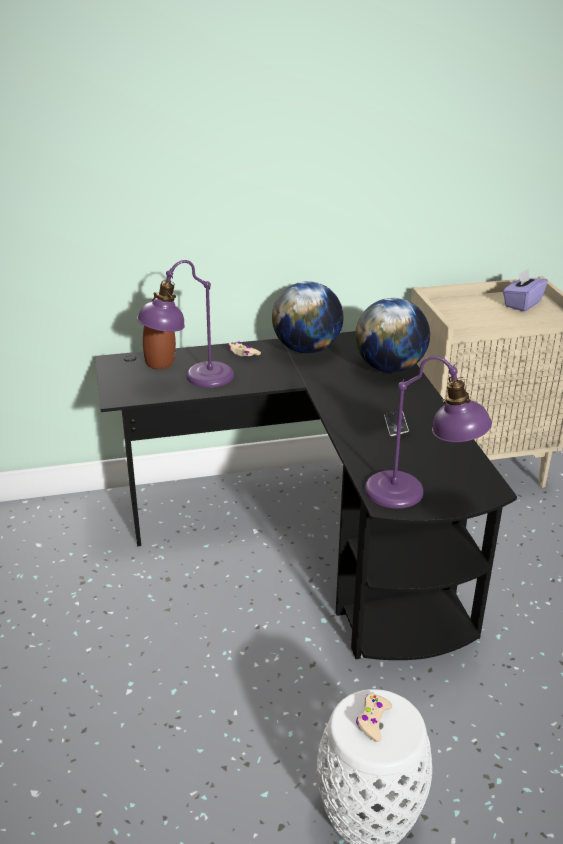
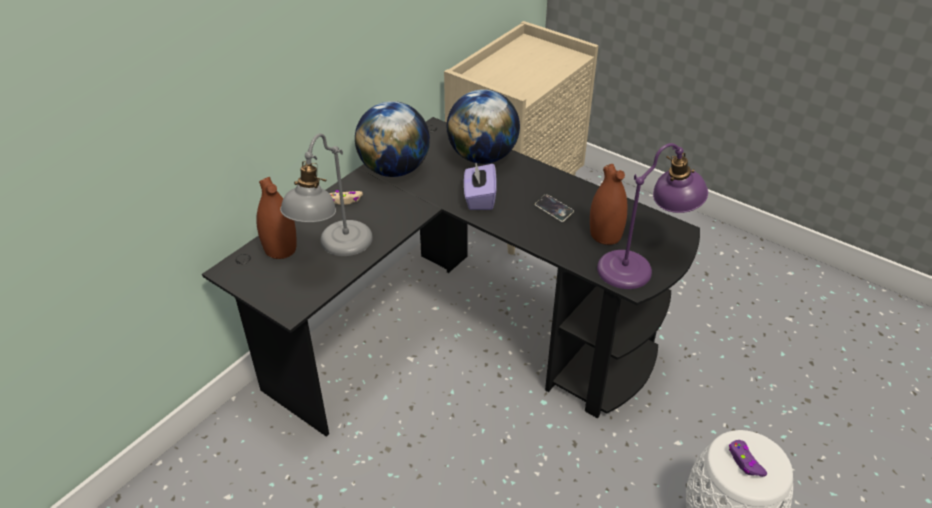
camera: 40 degrees left, 10 degrees up
purple table lamp [137,260,234,388] -> grey table lamp [280,133,373,256]
beige game controller [356,693,392,742] -> purple game controller [729,440,767,477]
purple tissue box [503,268,548,312] -> purple tissue box moved to [464,163,497,210]
none -> brown vase [590,164,627,245]

